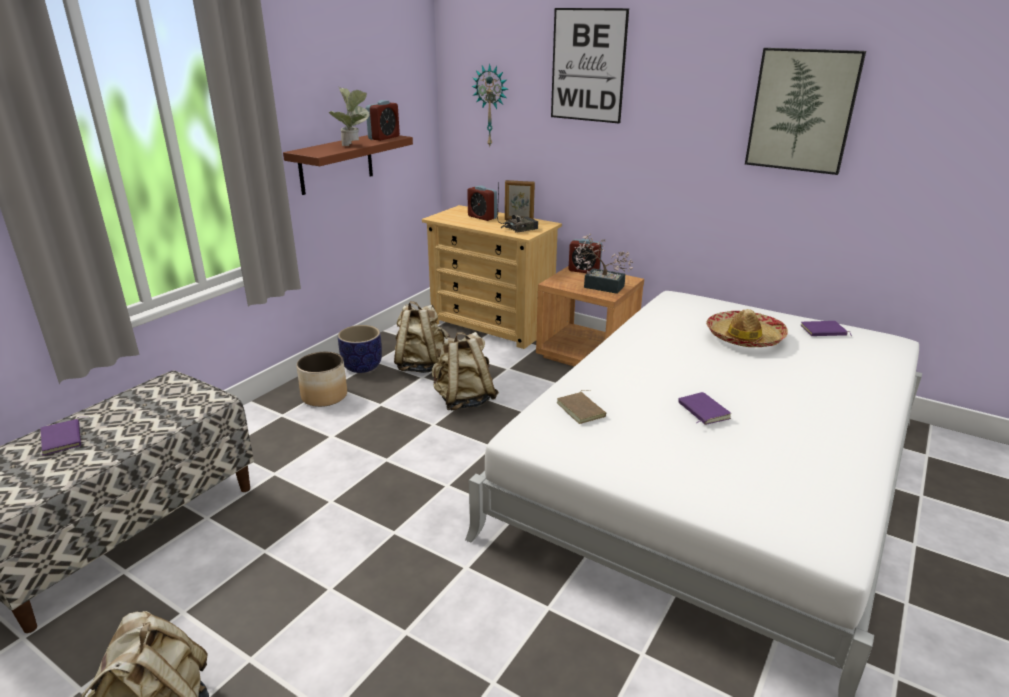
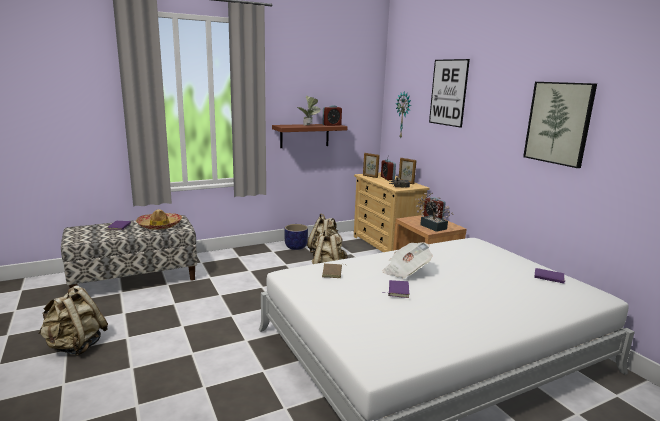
camera: 30 degrees right, 10 degrees down
planter [296,352,347,407] -> none
hat [706,309,788,347] -> hat moved to [136,209,182,230]
none -> picture frame [363,153,379,178]
none -> newspaper [382,242,433,278]

